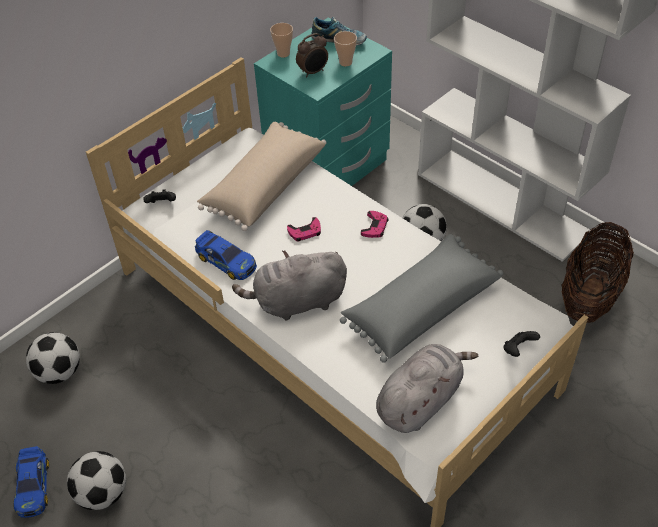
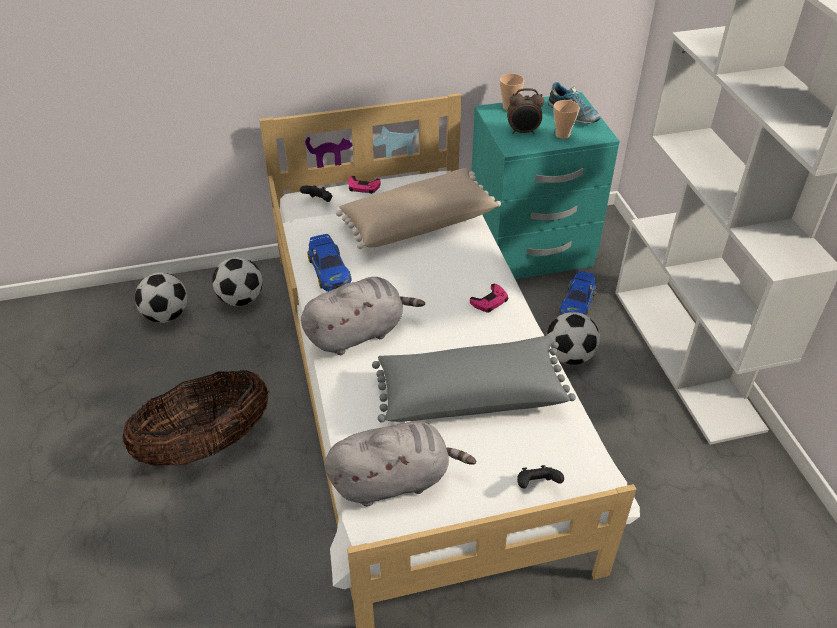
camera: 30 degrees right, 5 degrees down
toy car [13,446,49,518] -> toy car moved to [559,271,597,316]
football [67,451,126,510] -> football moved to [212,257,263,306]
grey plush toy [232,250,347,320] -> grey plush toy turned 135 degrees clockwise [301,277,425,355]
pink game controller [287,217,321,242] -> pink game controller moved to [348,176,381,194]
basket [562,222,634,323] -> basket moved to [123,370,269,466]

